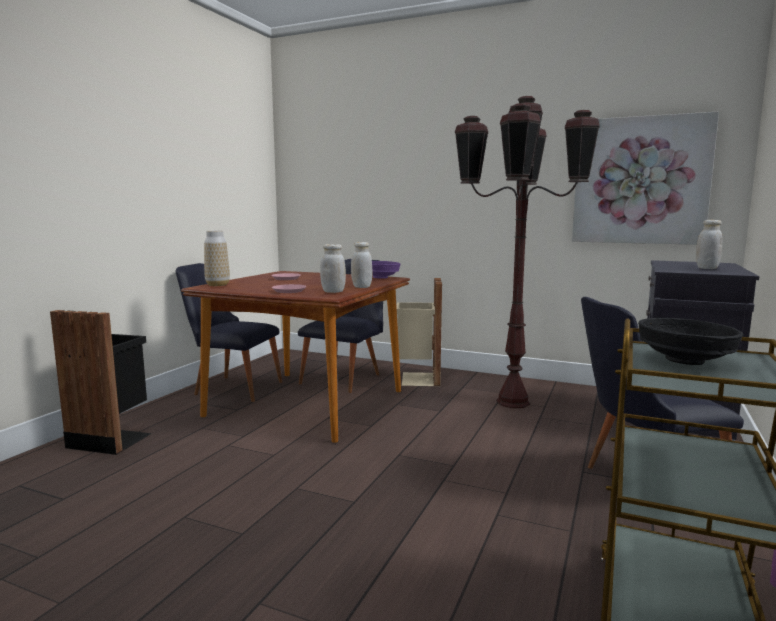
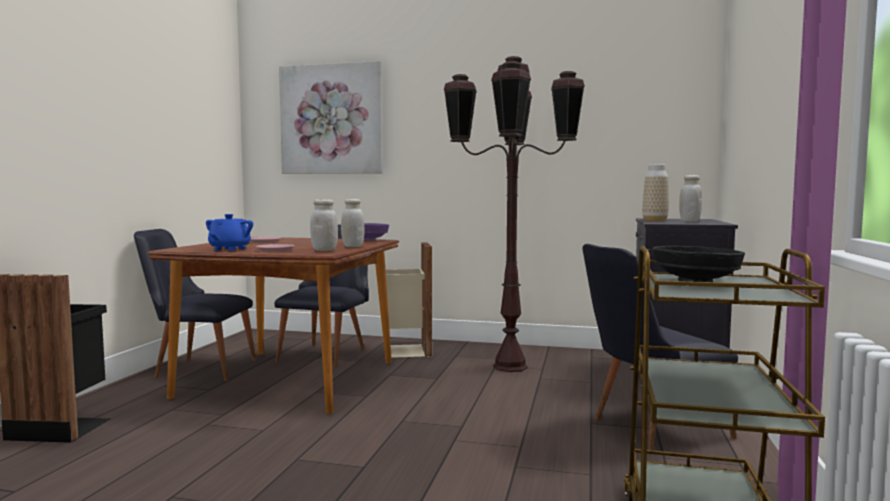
camera: 10 degrees left, 5 degrees down
vase [204,231,230,286] -> vase moved to [642,165,669,222]
picture [572,111,719,245] -> picture moved to [279,61,383,174]
none -> blue teapot [206,214,253,251]

